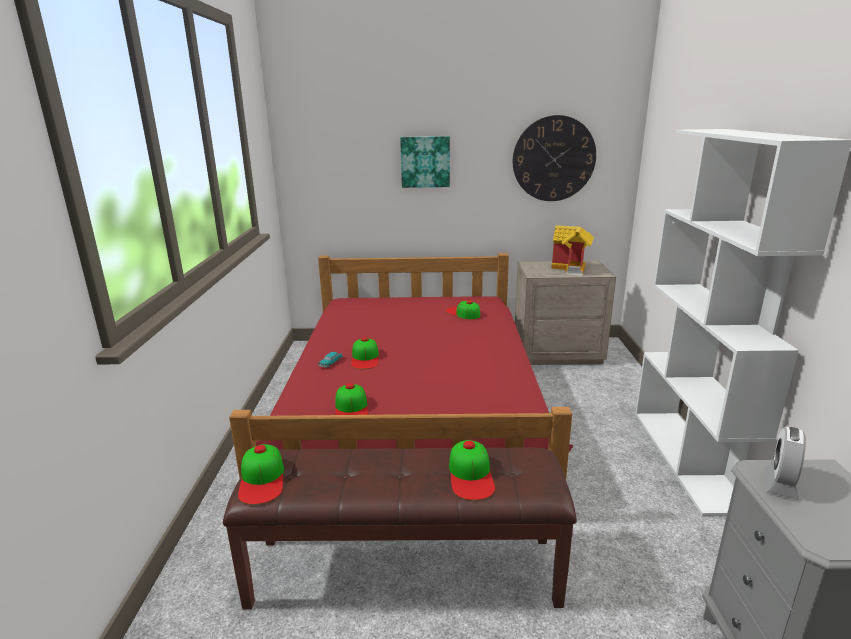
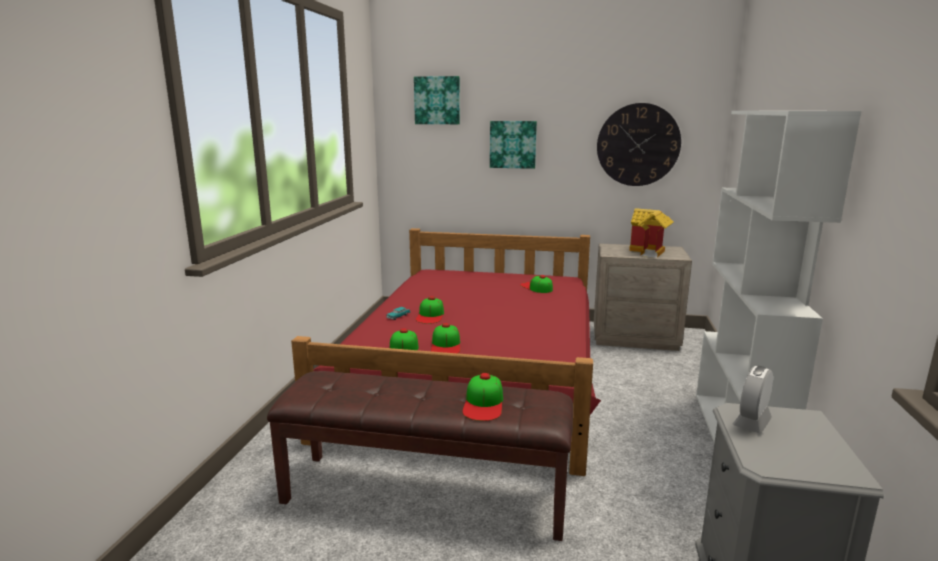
camera: 10 degrees right, 5 degrees down
cap [238,444,284,505] -> cap moved to [431,323,460,353]
none -> picture [414,76,460,124]

